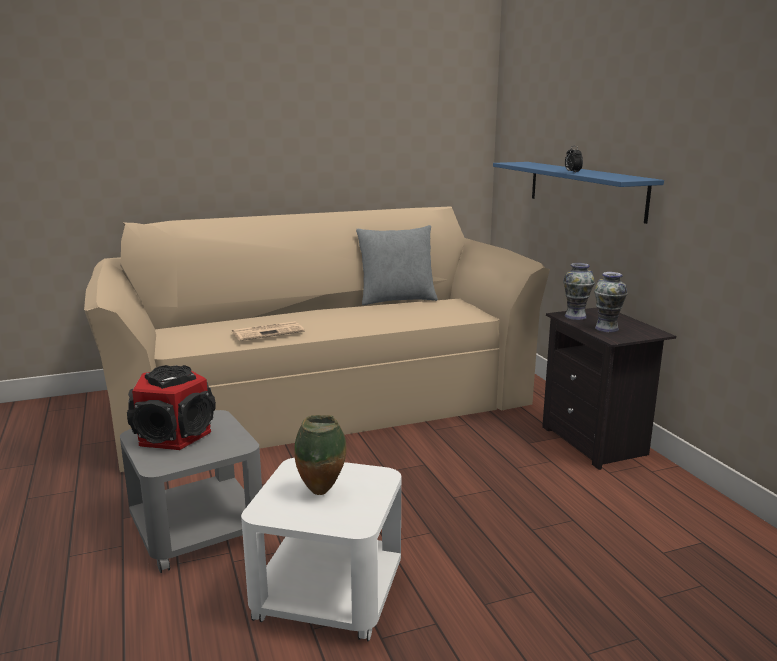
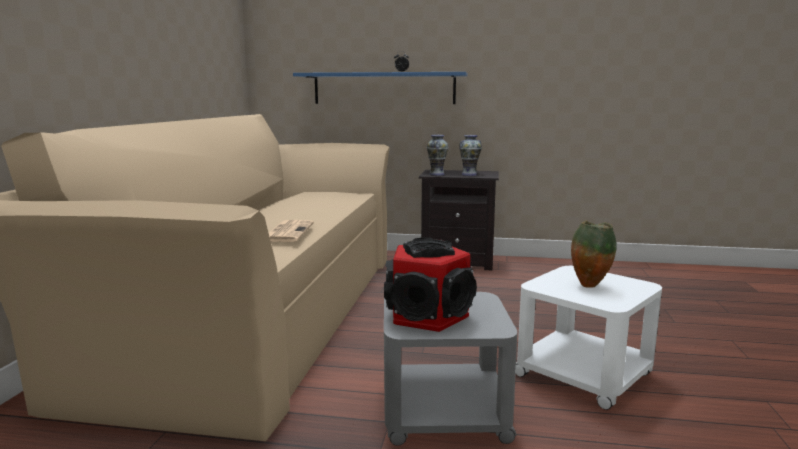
camera: 60 degrees left, 5 degrees down
grey pillow [356,225,438,305] -> none

